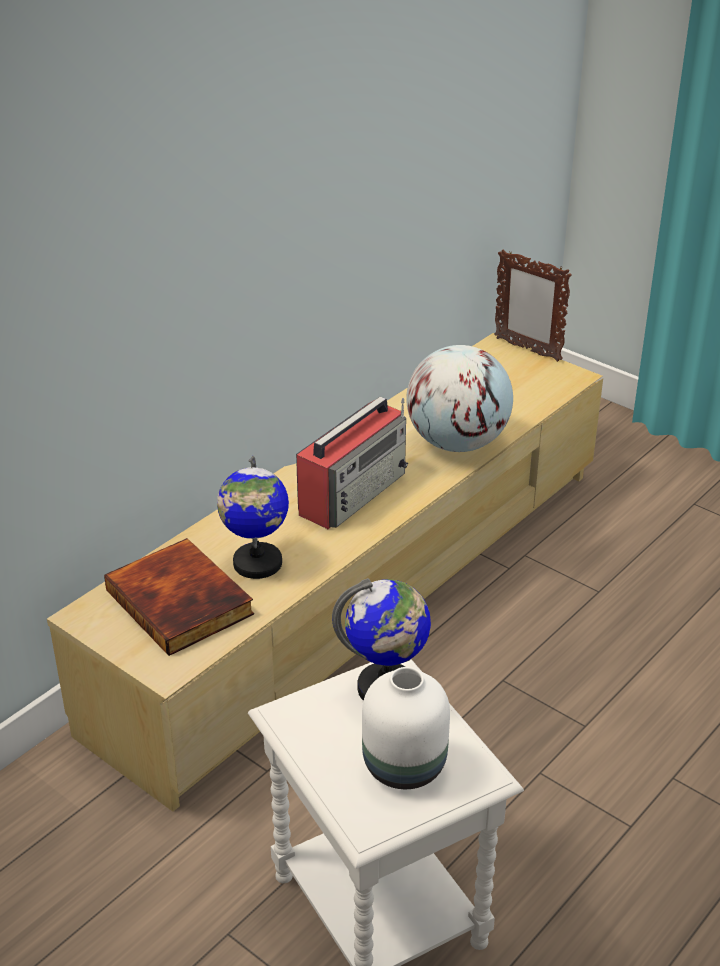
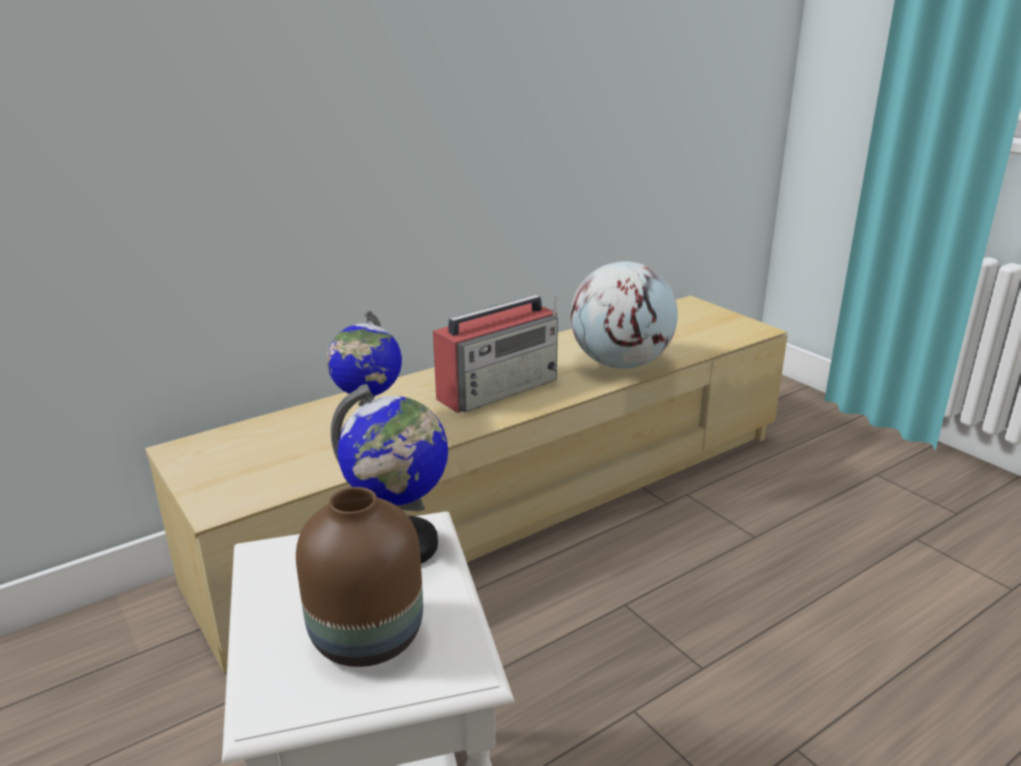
camera: 15 degrees right, 10 degrees down
book [104,538,254,656] -> none
white vase [362,667,450,789] -> brown vase [296,487,423,667]
picture frame [494,249,572,362] -> none

